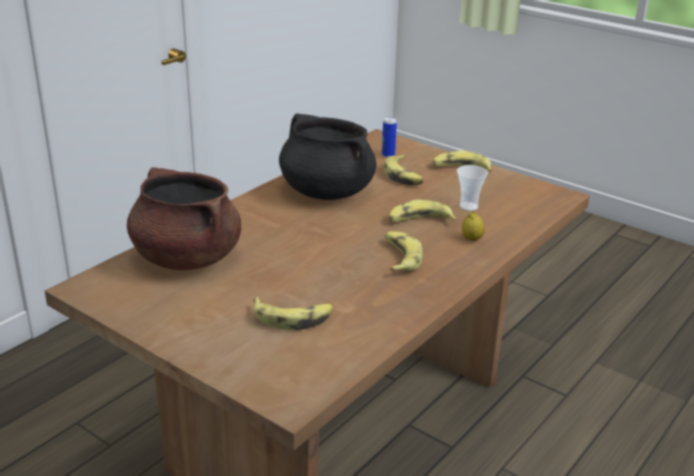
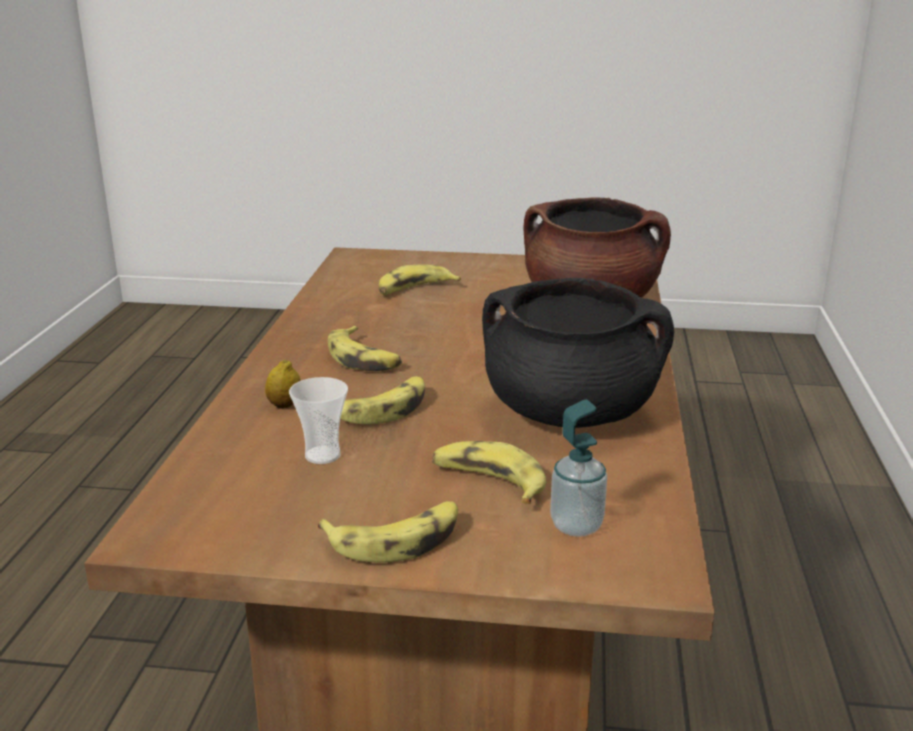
camera: 150 degrees right, 5 degrees down
can [382,117,397,158] -> soap dispenser [550,400,607,537]

